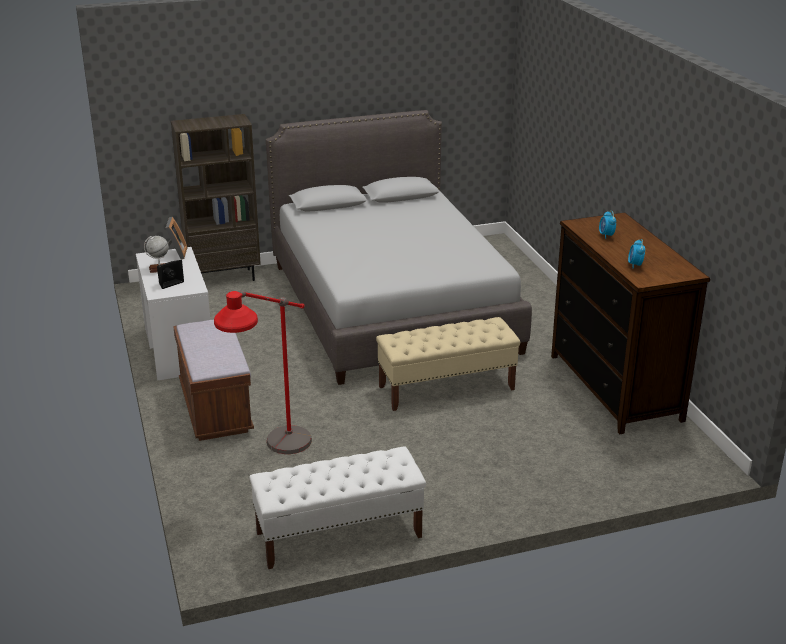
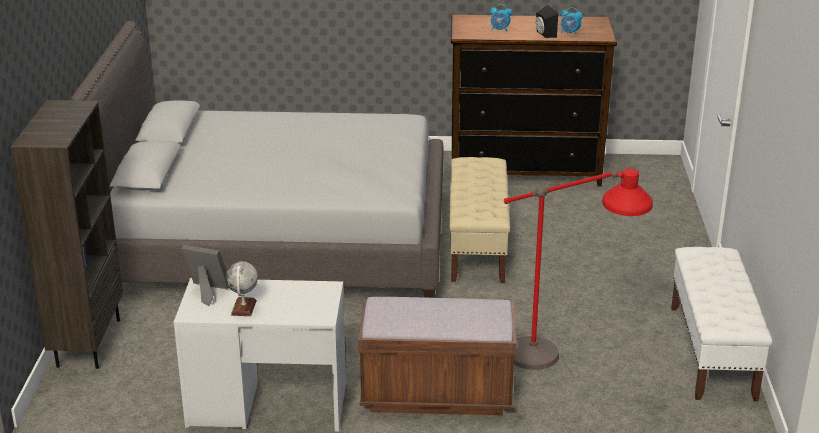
camera: 70 degrees left, 0 degrees up
black speaker [157,260,184,289] -> black speaker moved to [536,5,558,38]

